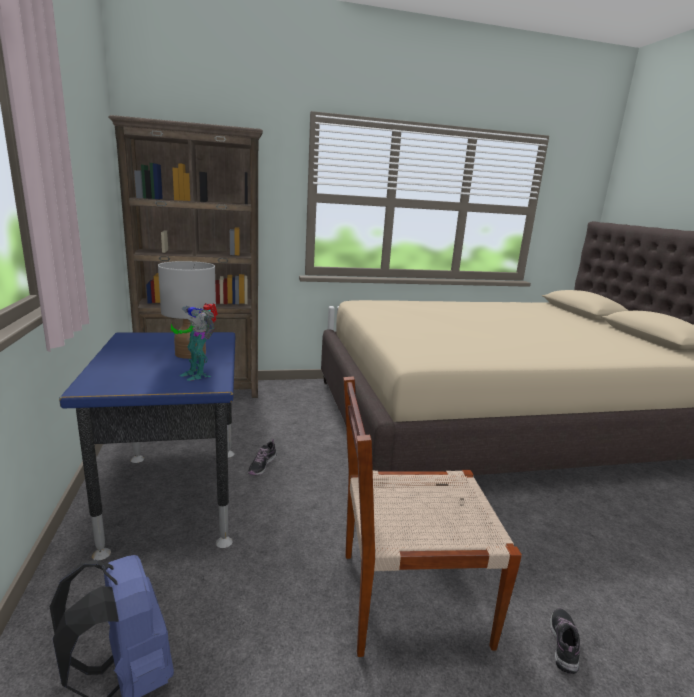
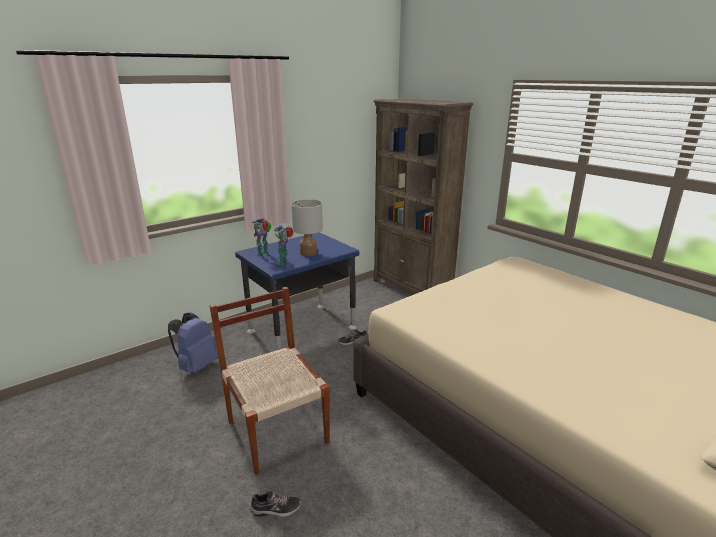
camera: 65 degrees right, 5 degrees up
none -> toy robot [251,218,271,257]

